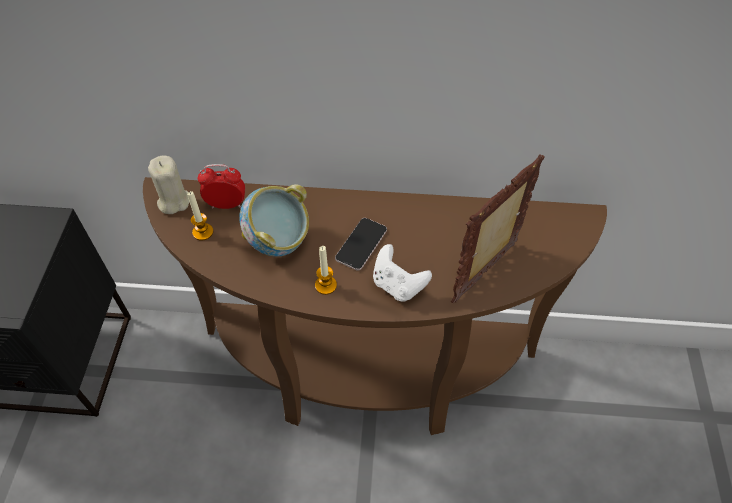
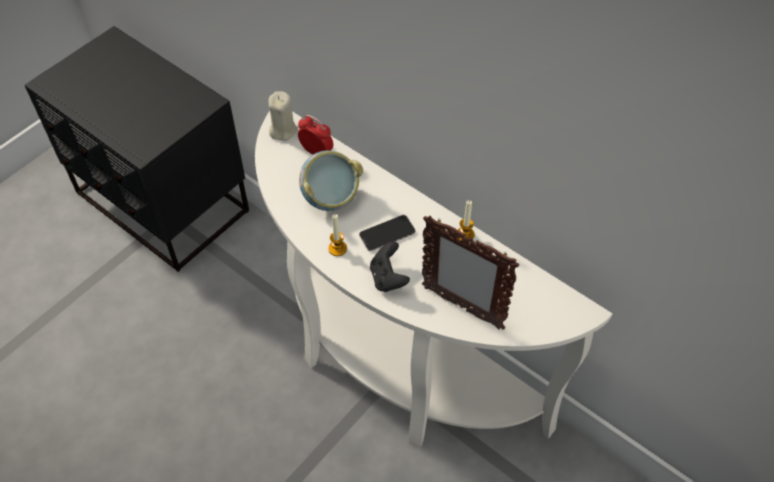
camera: 35 degrees right, 0 degrees up
brown console table [143,177,607,435] -> white console table [255,111,613,446]
candle [187,191,214,240] -> candle moved to [458,200,475,240]
white game controller [373,244,432,302] -> black game controller [370,241,410,292]
picture frame [451,154,545,303] -> picture frame turned 135 degrees counterclockwise [422,215,520,330]

